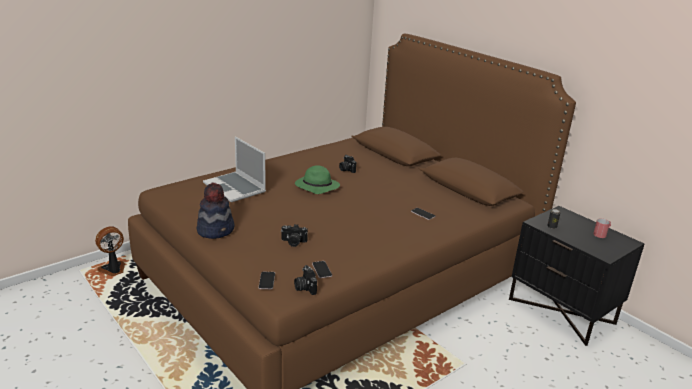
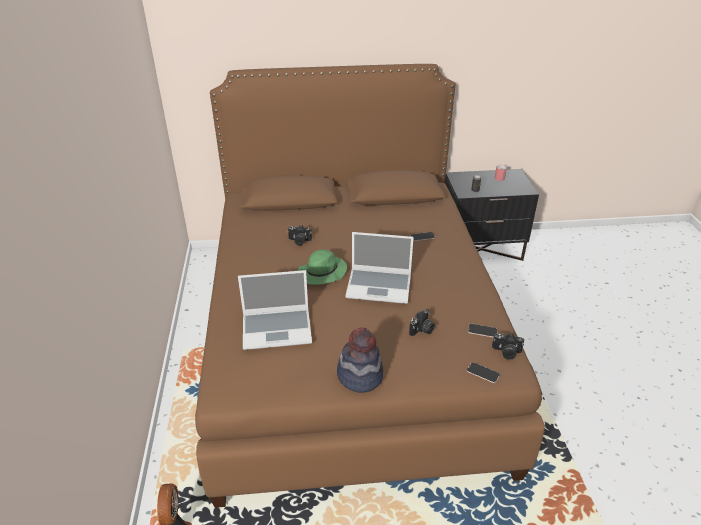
camera: 55 degrees left, 10 degrees up
none -> laptop [345,232,414,304]

